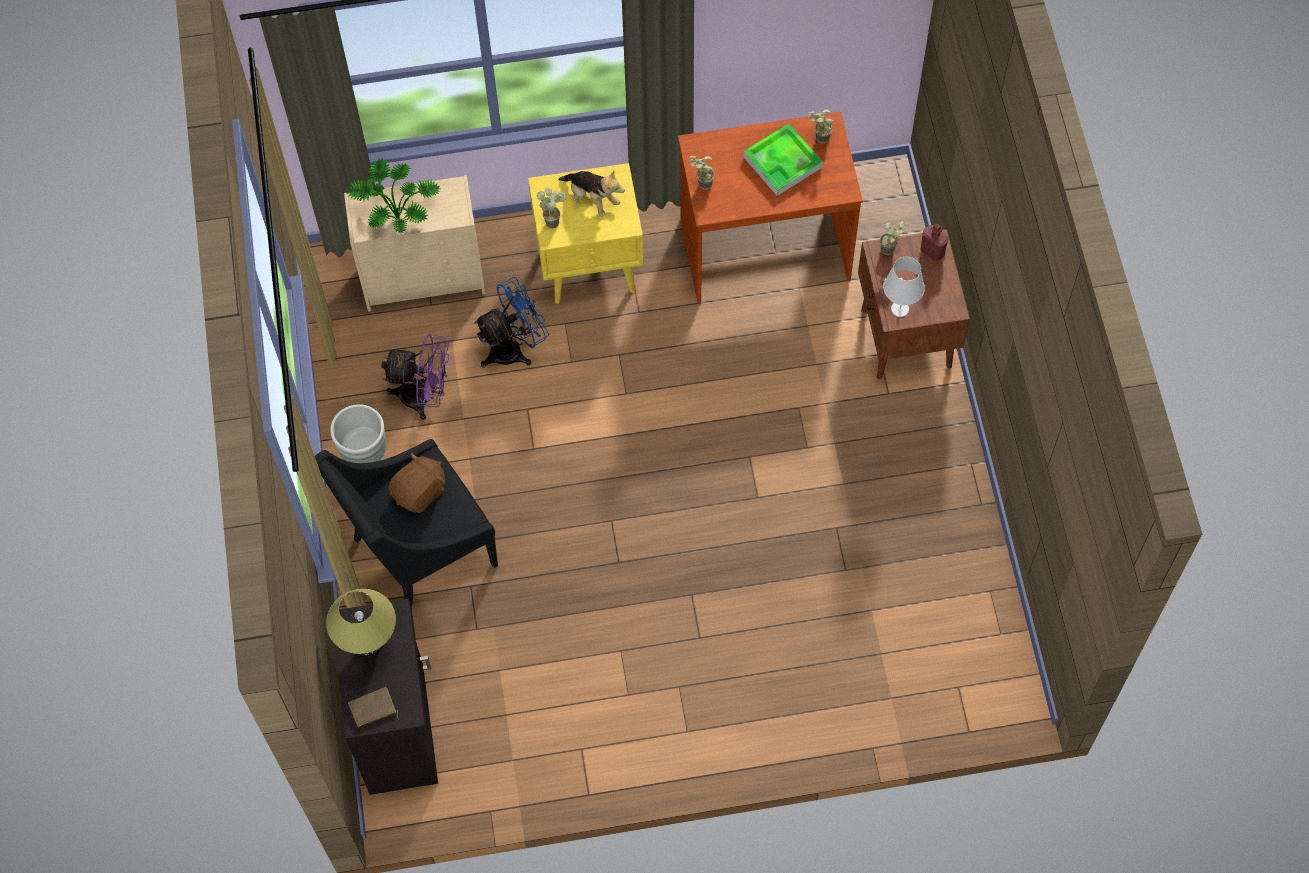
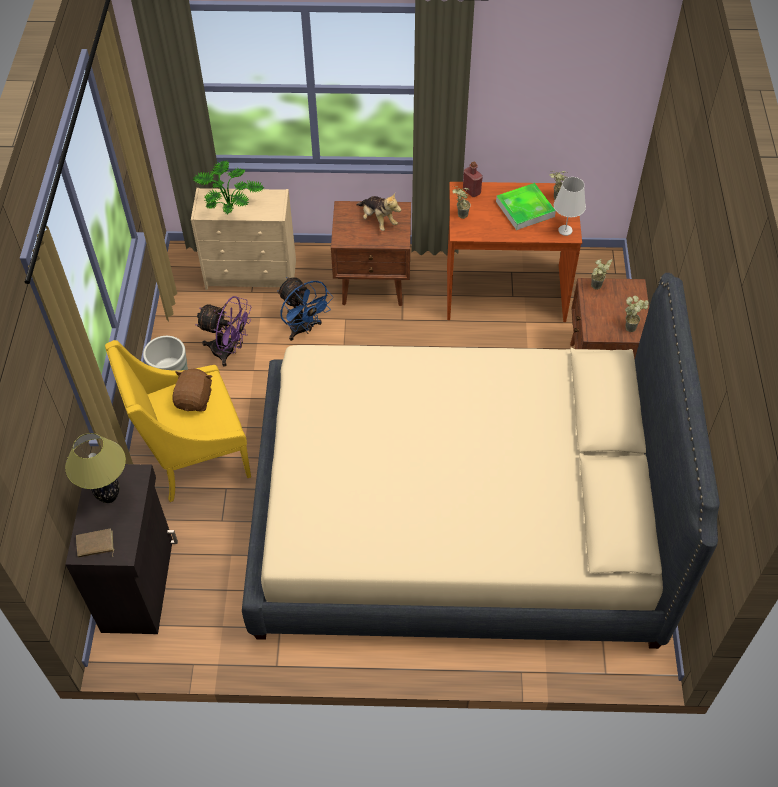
camera: 10 degrees right, 10 degrees down
black armchair [315,439,498,608] -> yellow armchair [105,340,251,502]
brown plush toy [388,453,445,513] -> brown plush toy turned 45 degrees counterclockwise [172,369,212,411]
blue fan [474,277,549,368] -> blue fan turned 75 degrees clockwise [277,277,333,341]
yellow nightstand [528,163,644,304] -> brown nightstand [331,201,411,306]
potted plant [536,188,566,229] -> potted plant moved to [625,296,649,332]
white table lamp [883,257,925,317] -> white table lamp moved to [554,177,586,236]
red bottle [920,224,949,262] -> red bottle moved to [463,161,483,197]
none -> beige bed [242,273,720,649]

